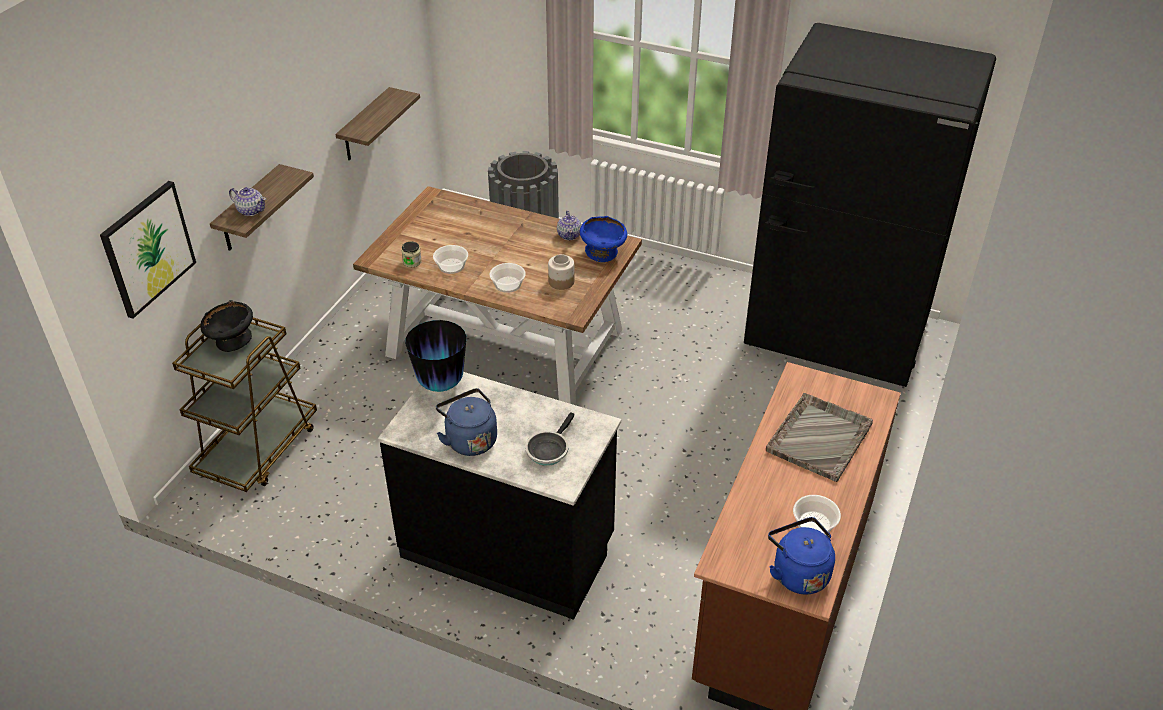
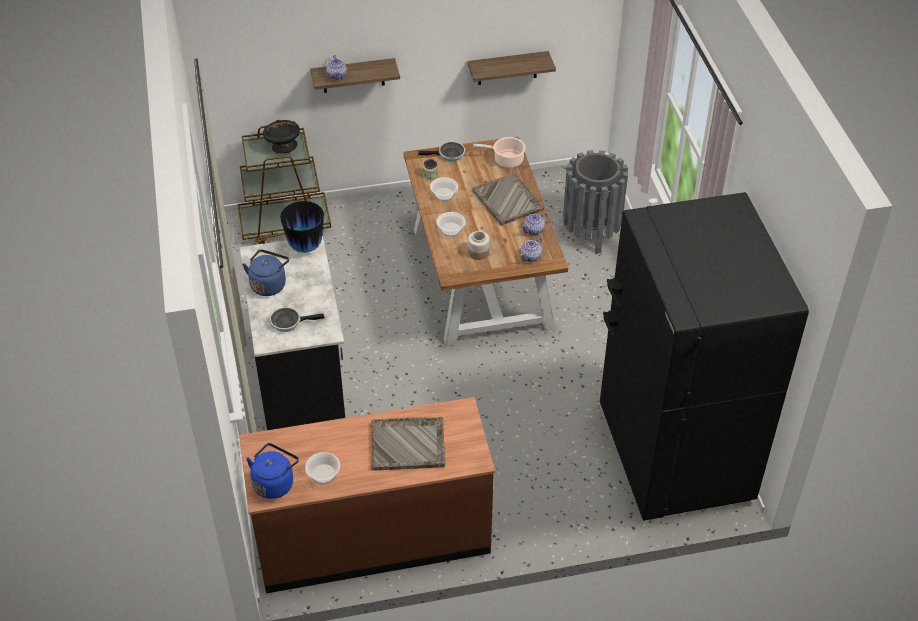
camera: 55 degrees right, 5 degrees up
picture [100,181,196,319] -> none
blue bowl [580,216,627,262] -> teapot [520,237,542,262]
none -> frying pan [418,141,465,161]
none -> grey tray [472,173,544,225]
none -> cooking pot [473,137,526,168]

